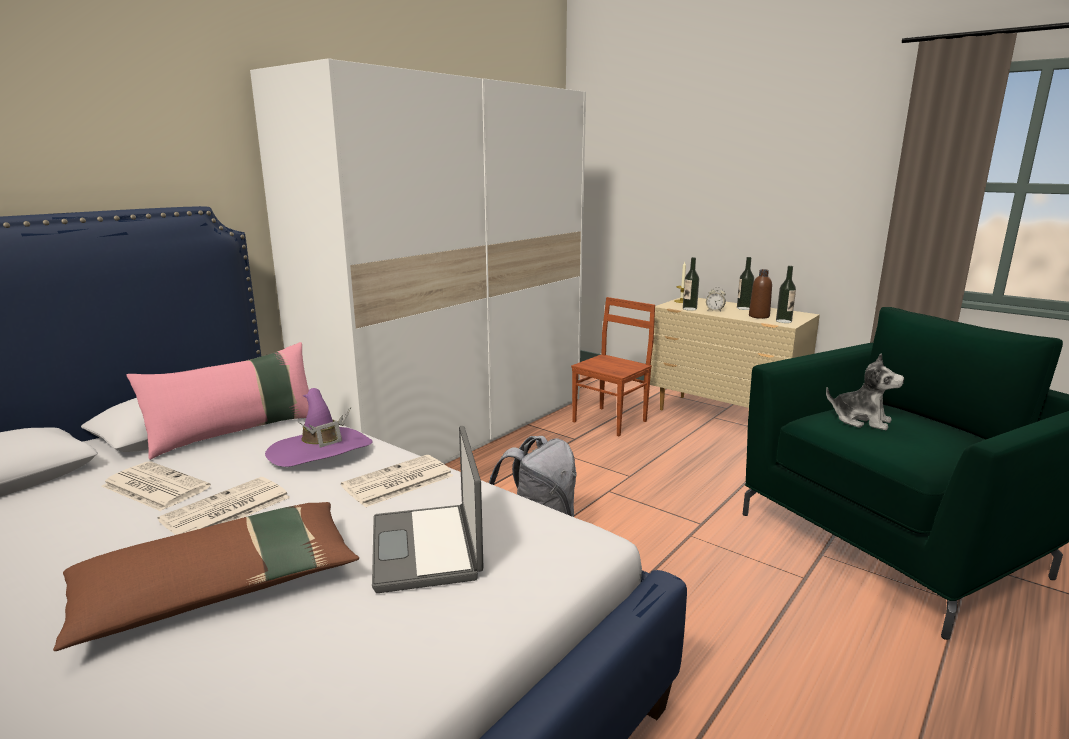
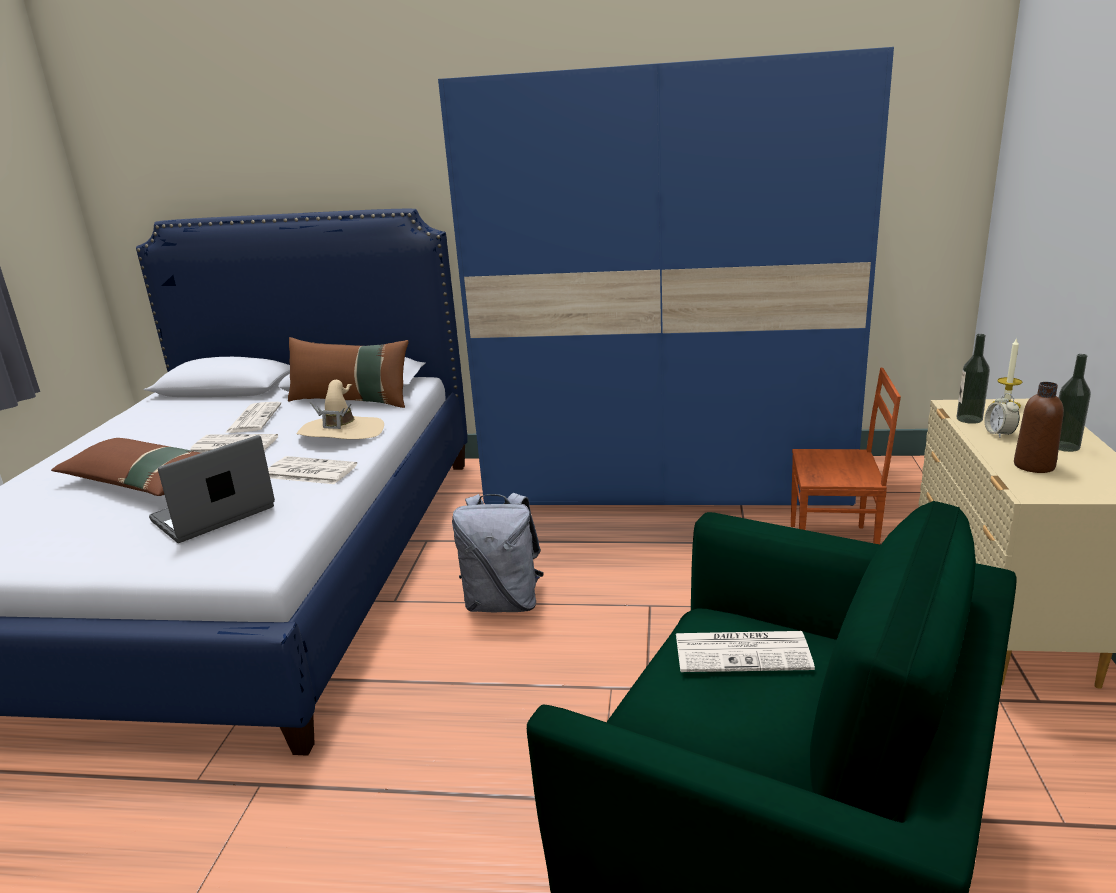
camera: 60 degrees right, 5 degrees up
pink pillow [126,342,309,460] -> brown pillow [288,337,409,408]
white wardrobe [250,58,586,464] -> blue wardrobe [438,47,894,506]
purple hat [265,388,373,467] -> beige hat [297,380,384,439]
bottle [776,266,796,323] -> none
plush toy [826,353,904,430] -> newspaper [676,631,815,672]

